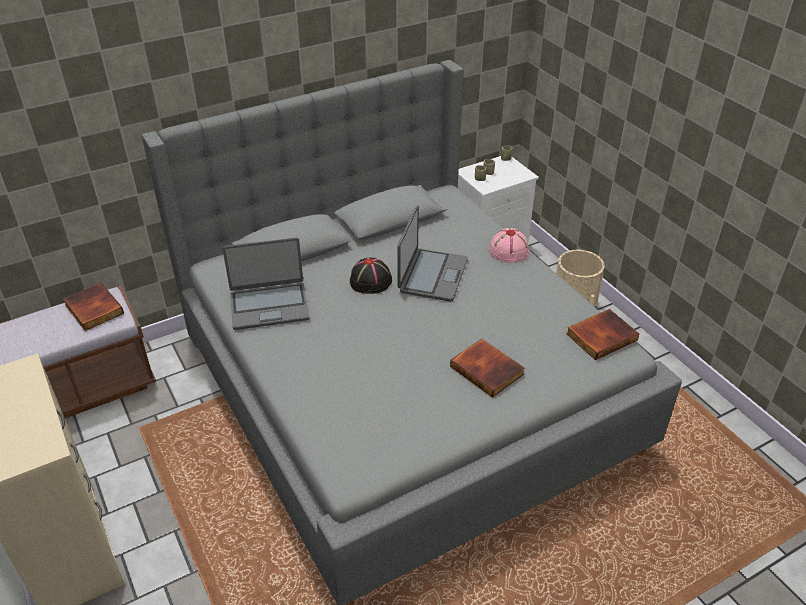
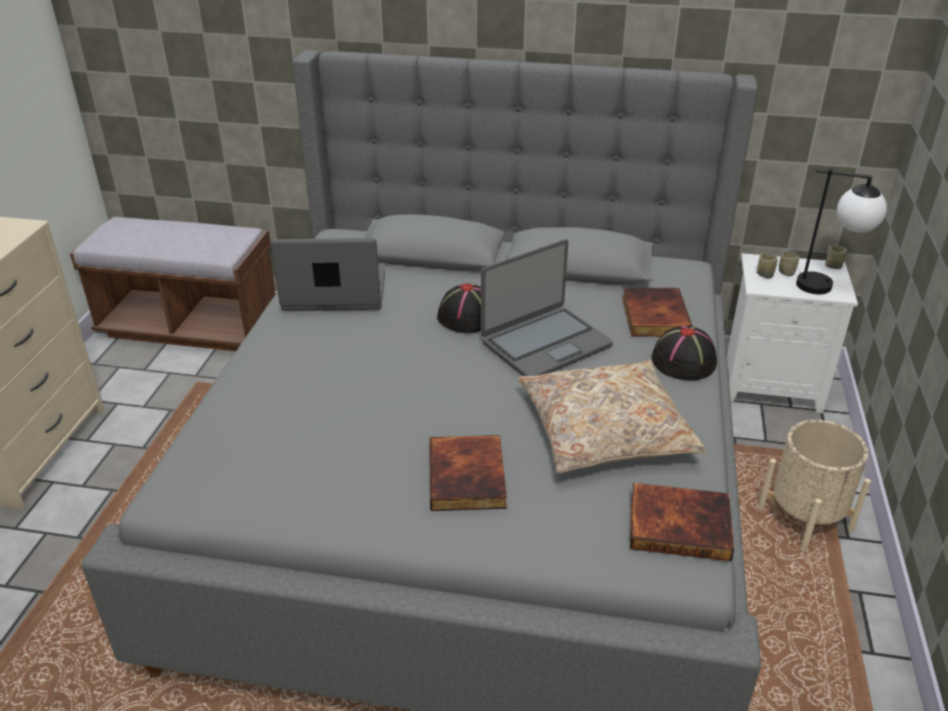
camera: 40 degrees right, 5 degrees down
book [63,283,124,331] -> book moved to [622,288,692,337]
laptop [222,238,310,330] -> laptop turned 150 degrees clockwise [271,238,385,311]
pink hat [489,228,529,263] -> black hat [651,325,717,380]
none -> beige pillow [518,360,707,473]
none -> table lamp [796,169,887,294]

